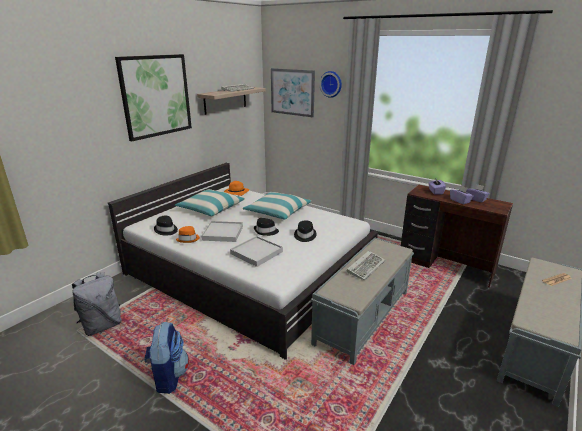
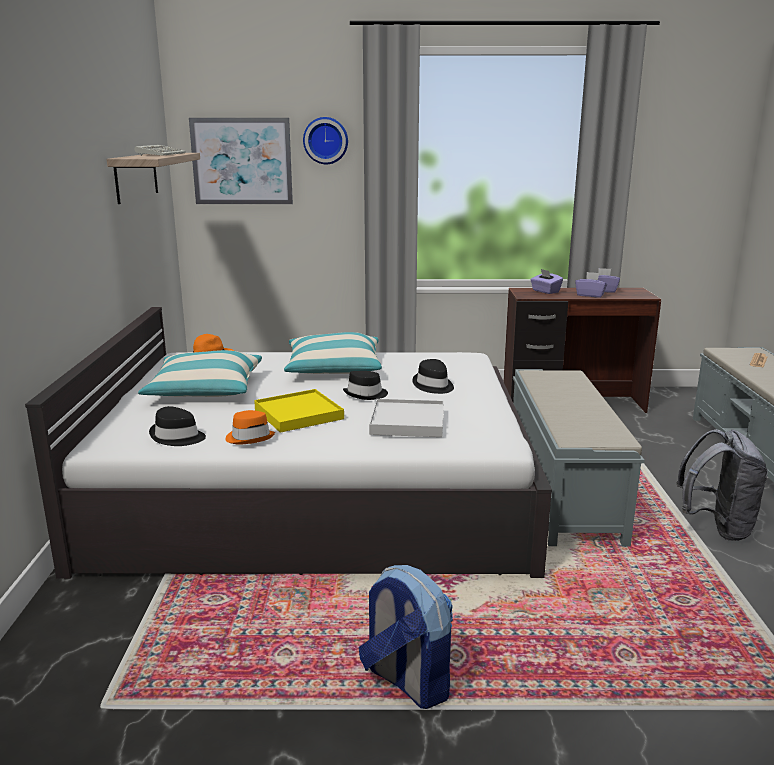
camera: 35 degrees left, 5 degrees down
grey backpack [72,272,122,336] -> grey backpack moved to [676,429,768,541]
picture [115,54,192,142] -> none
white tray [201,221,243,242] -> yellow tray [254,389,344,433]
keyboard [347,251,385,281] -> none

